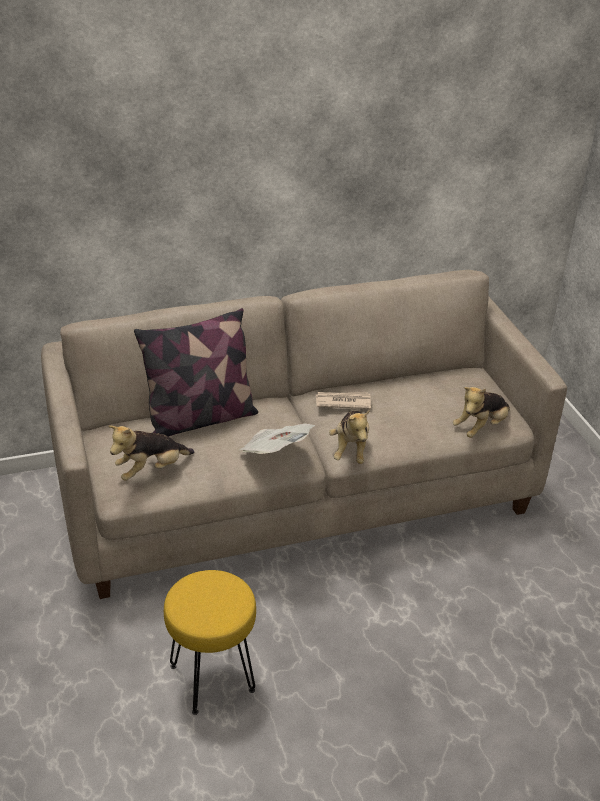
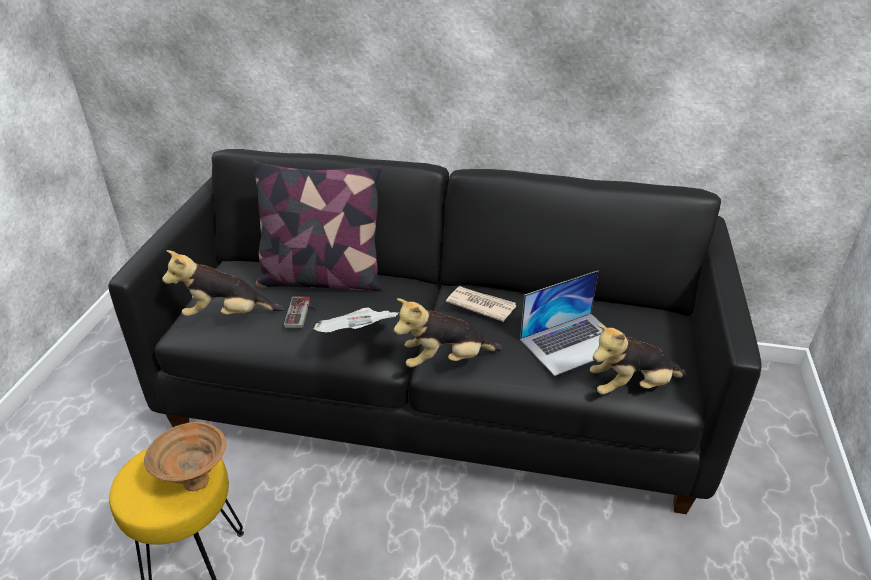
camera: 30 degrees right, 0 degrees up
beige sofa [41,270,567,599] -> black sofa [108,149,761,514]
plush toy [329,410,370,464] -> plush toy turned 45 degrees clockwise [394,298,502,368]
none -> brown bowl [144,422,226,491]
none -> game controller [284,296,318,329]
none -> laptop [520,271,605,376]

